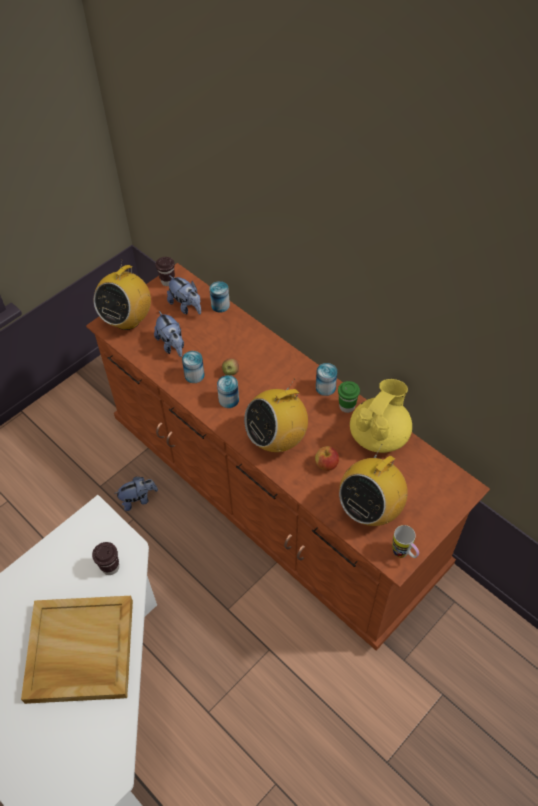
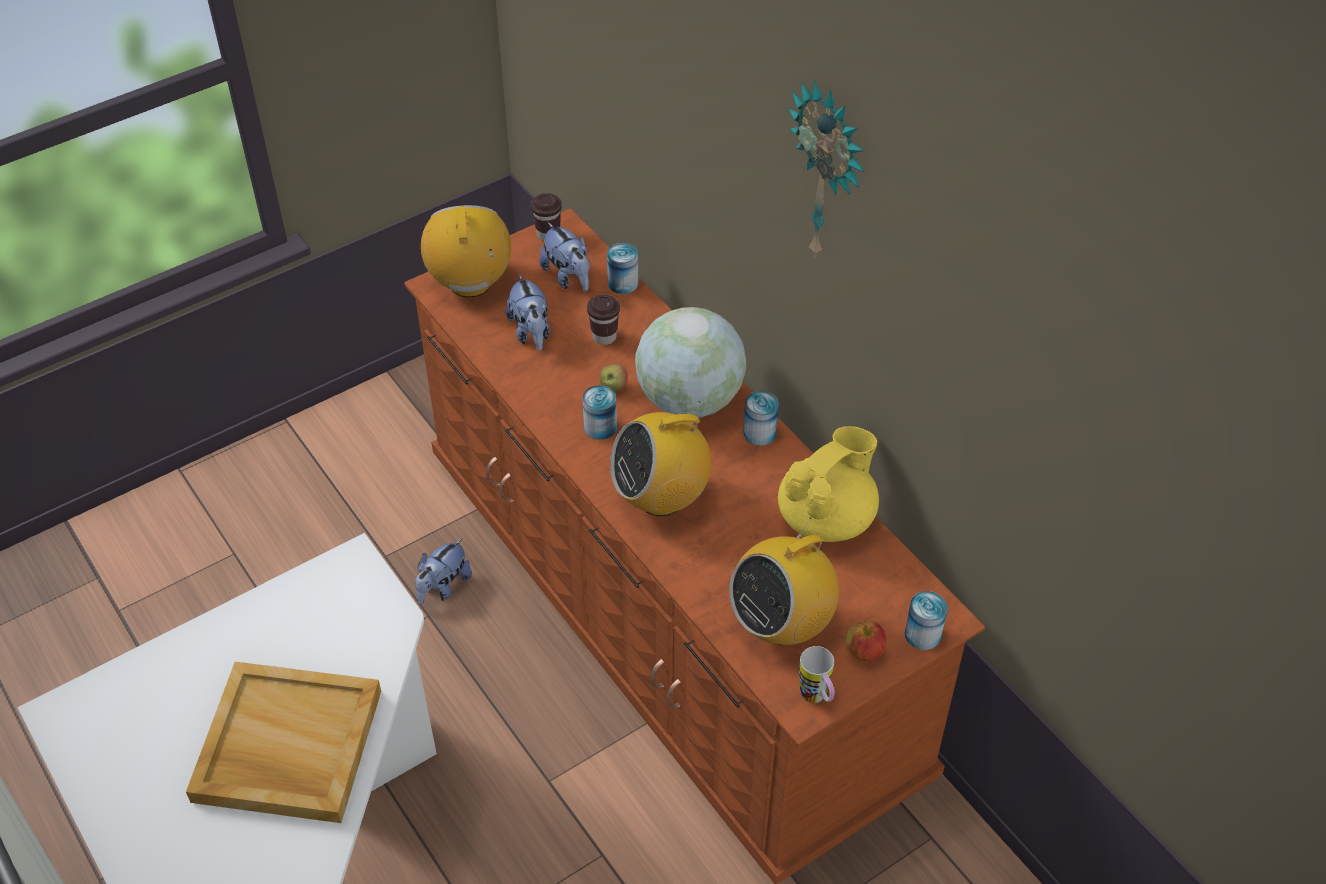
camera: 10 degrees right, 5 degrees down
brown cup [92,542,119,575] -> brown cup moved to [587,294,620,345]
radio [93,263,151,330] -> radio turned 135 degrees clockwise [421,205,511,297]
plush toy [114,477,158,511] -> plush toy turned 135 degrees clockwise [415,539,472,605]
can [182,351,205,383] -> can moved to [905,591,948,650]
apple [315,446,339,471] -> apple moved to [846,620,887,662]
green cup [338,381,360,413] -> none
none -> globe [635,307,746,418]
none -> wall clock [788,80,864,258]

